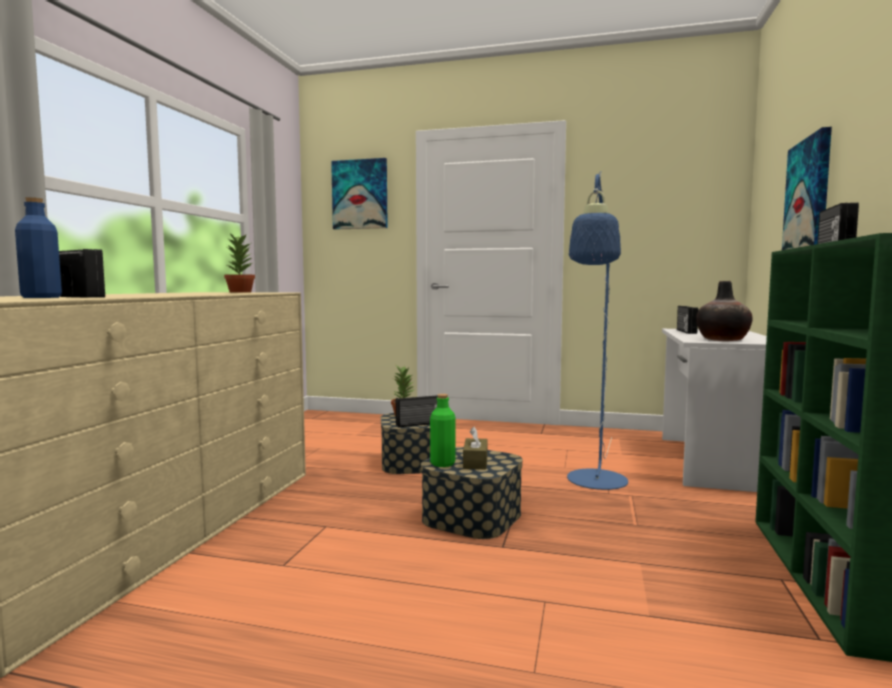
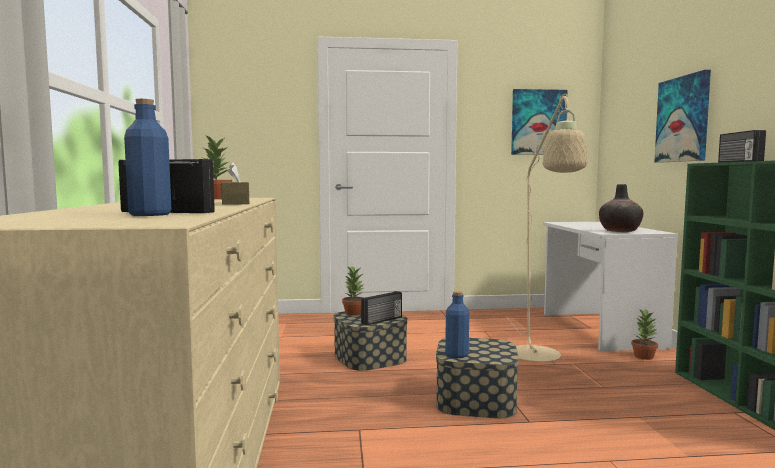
camera: 20 degrees left, 0 degrees up
picture [331,158,388,230] -> picture moved to [511,89,568,155]
green bottle [430,394,455,467] -> blue bottle [445,291,469,358]
brown tissue box [463,426,488,469] -> brown tissue box moved to [221,162,249,205]
blue floor lamp [567,172,628,490] -> beige floor lamp [506,94,588,362]
radio [677,306,698,334] -> none
none -> potted plant [631,309,658,360]

